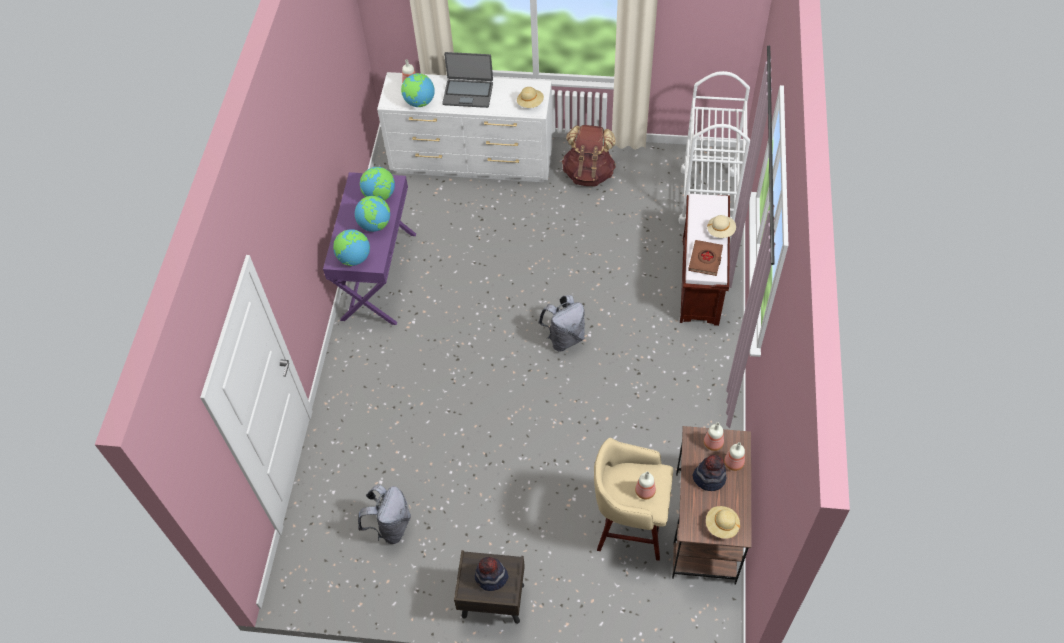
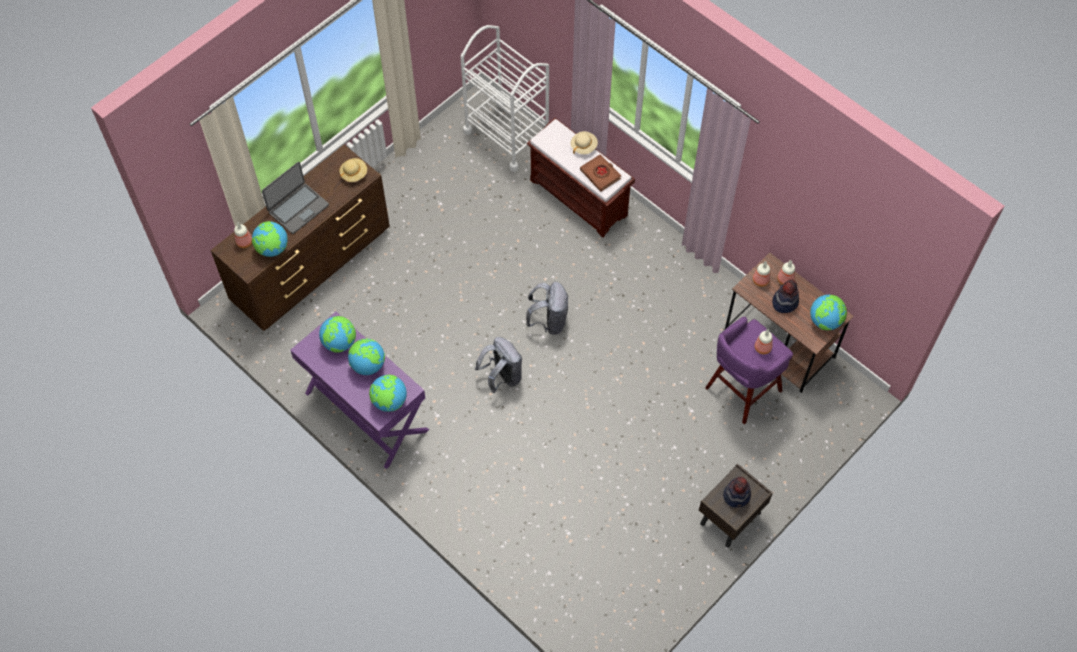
camera: 55 degrees left, 5 degrees up
grey backpack [358,485,411,544] -> grey backpack moved to [475,337,522,393]
white dresser [377,72,553,182] -> brown dresser [211,145,390,331]
brown backpack [562,125,616,186] -> none
beige stool [594,438,673,561] -> purple stool [705,316,793,424]
beige hat [706,506,740,539] -> globe [810,295,847,330]

